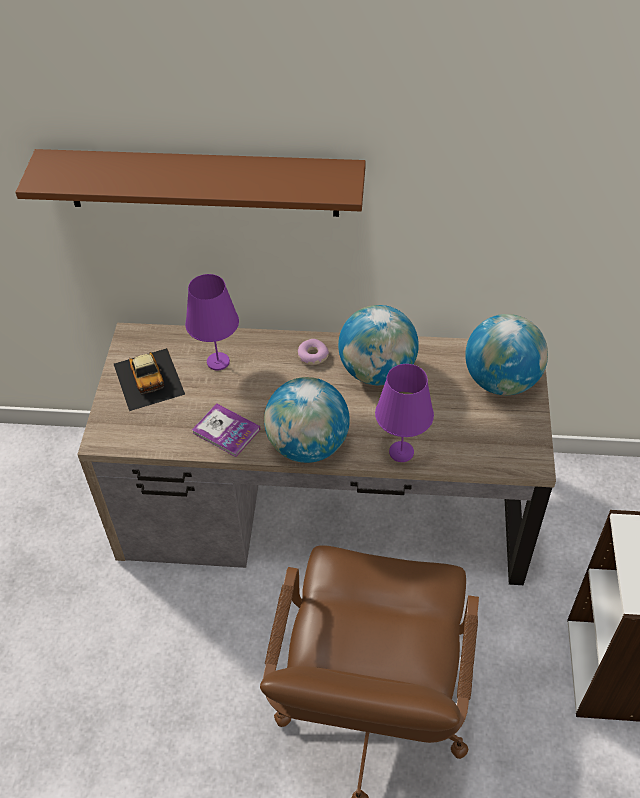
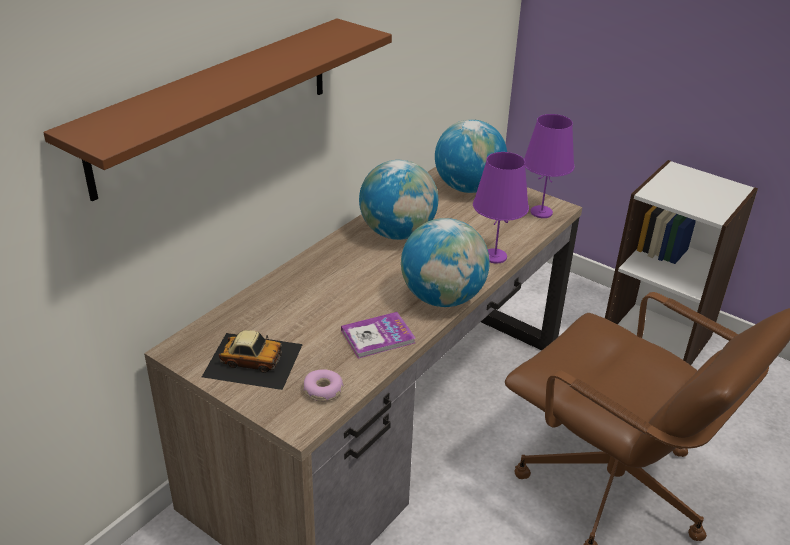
camera: 60 degrees left, 15 degrees down
purple table lamp [185,274,239,370] -> purple table lamp moved to [524,114,575,218]
donut [298,339,329,365] -> donut moved to [304,369,344,402]

